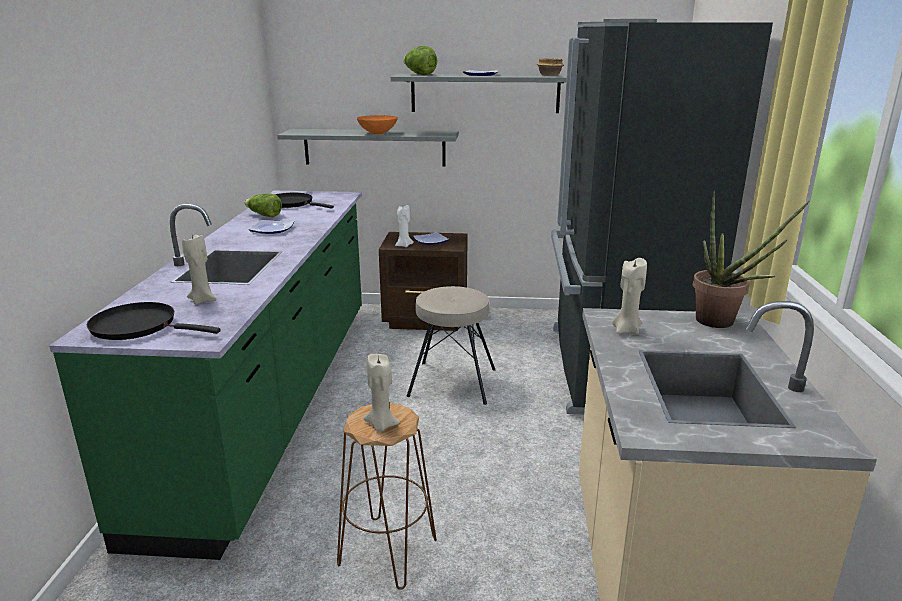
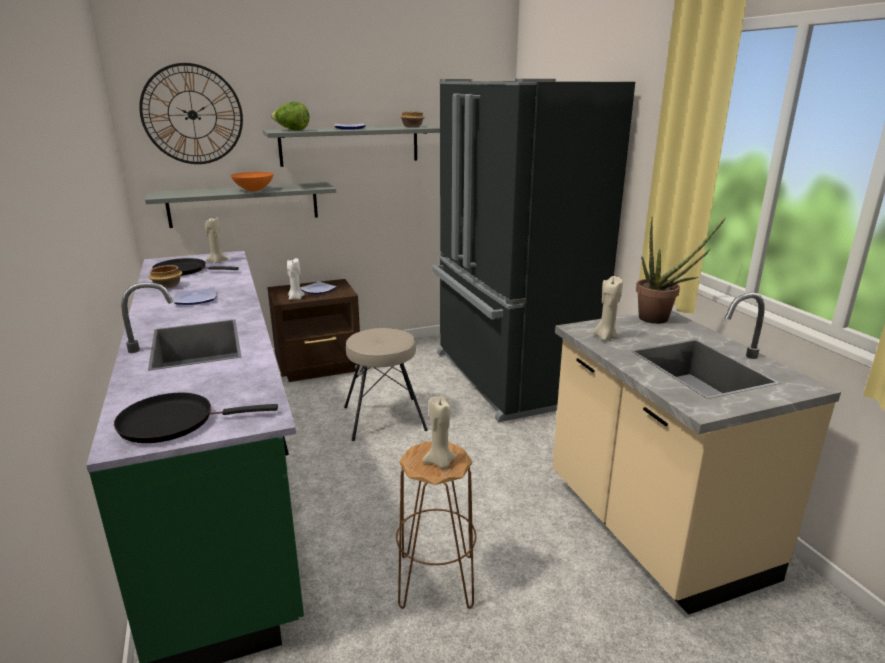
camera: 25 degrees left, 0 degrees up
beige candle [182,235,217,305] -> beige candle moved to [205,217,229,263]
lettuce [244,193,282,217] -> bowl [148,265,182,289]
none -> wall clock [139,63,243,164]

